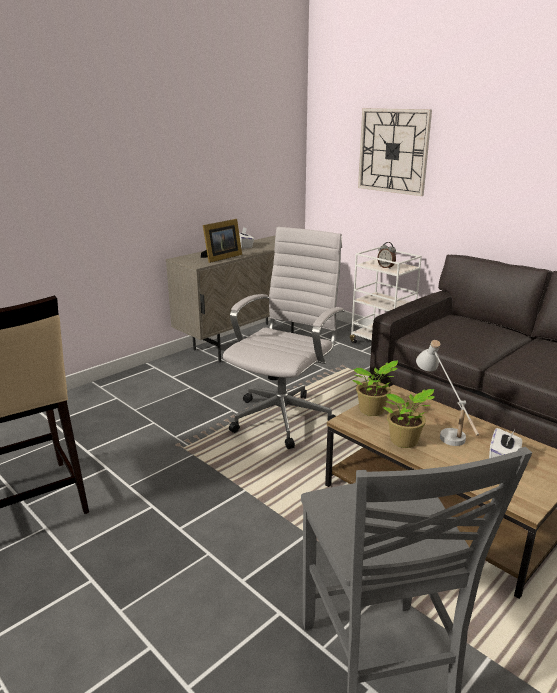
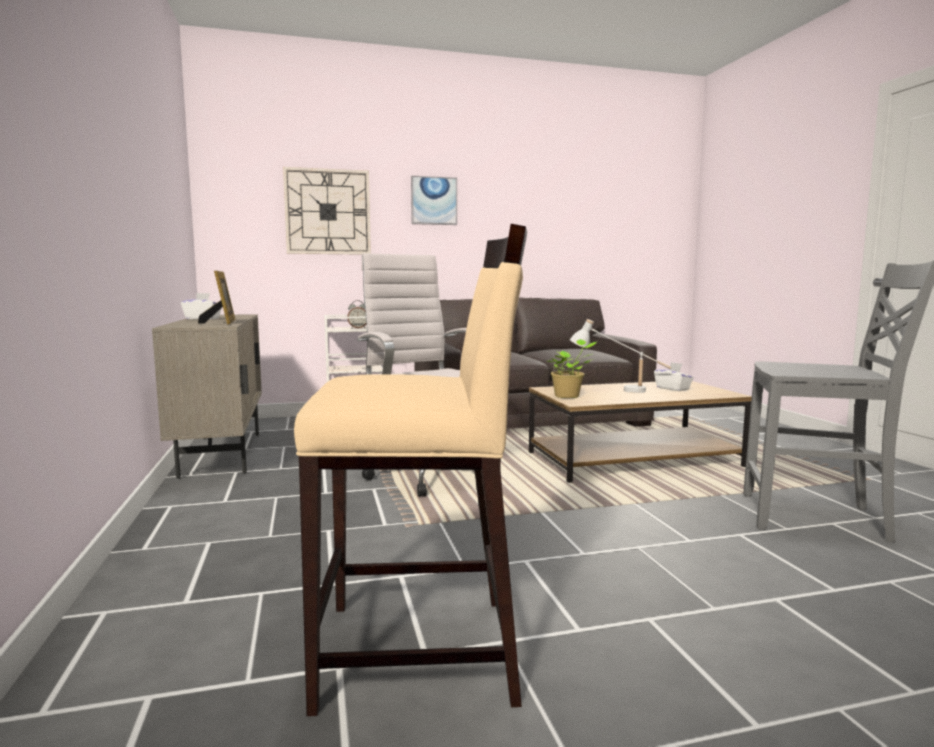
camera: 60 degrees left, 15 degrees down
potted plant [382,389,435,448] -> none
none -> picture [411,176,457,225]

